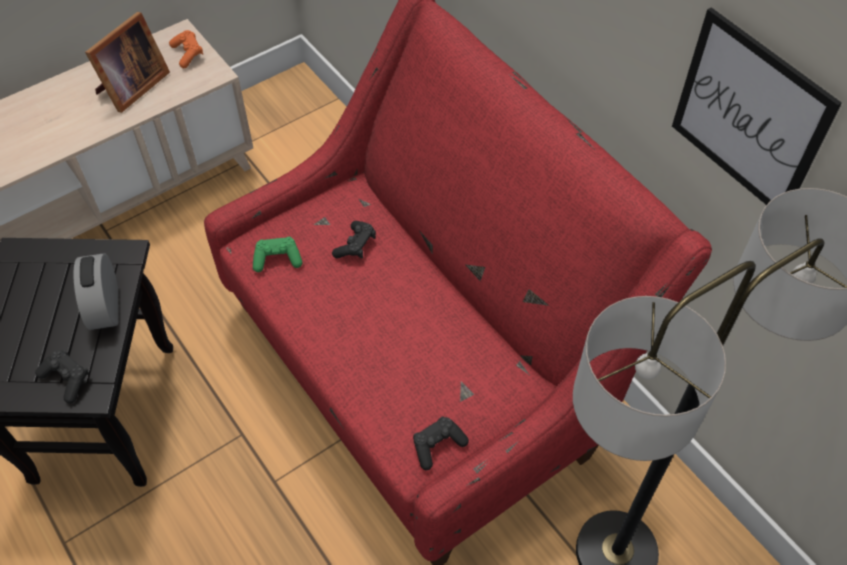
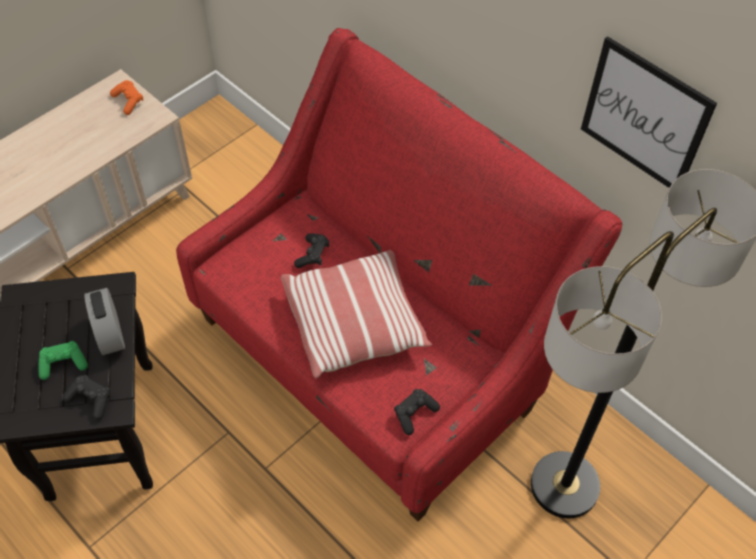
camera: 10 degrees left, 0 degrees up
picture frame [85,12,170,113] -> none
green game controller [253,237,303,272] -> green game controller moved to [38,341,88,380]
none -> pillow [281,250,432,378]

